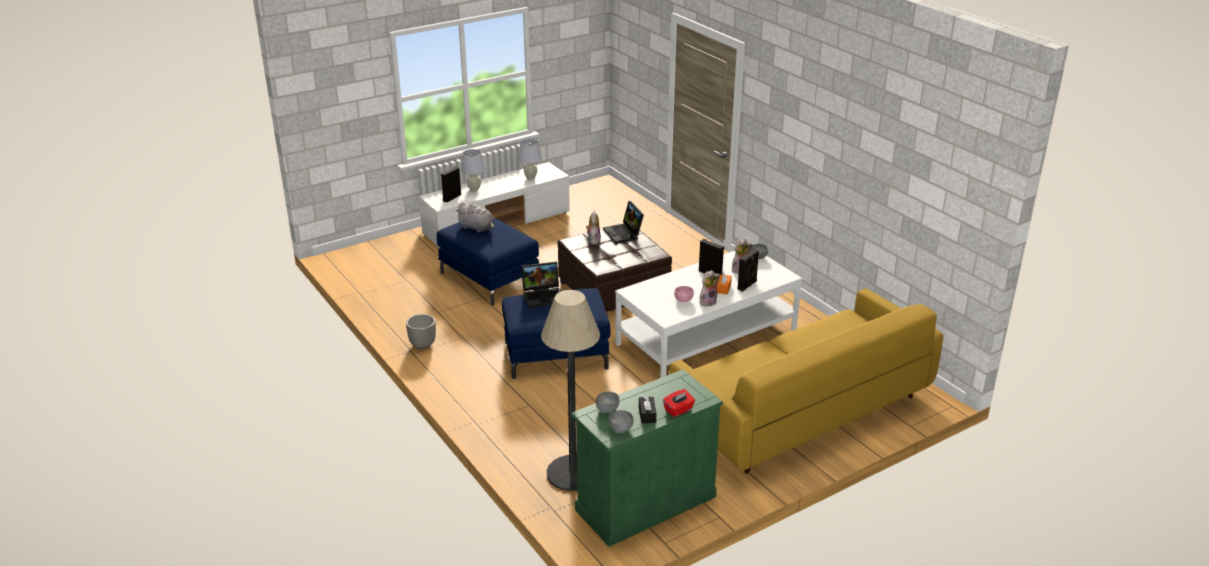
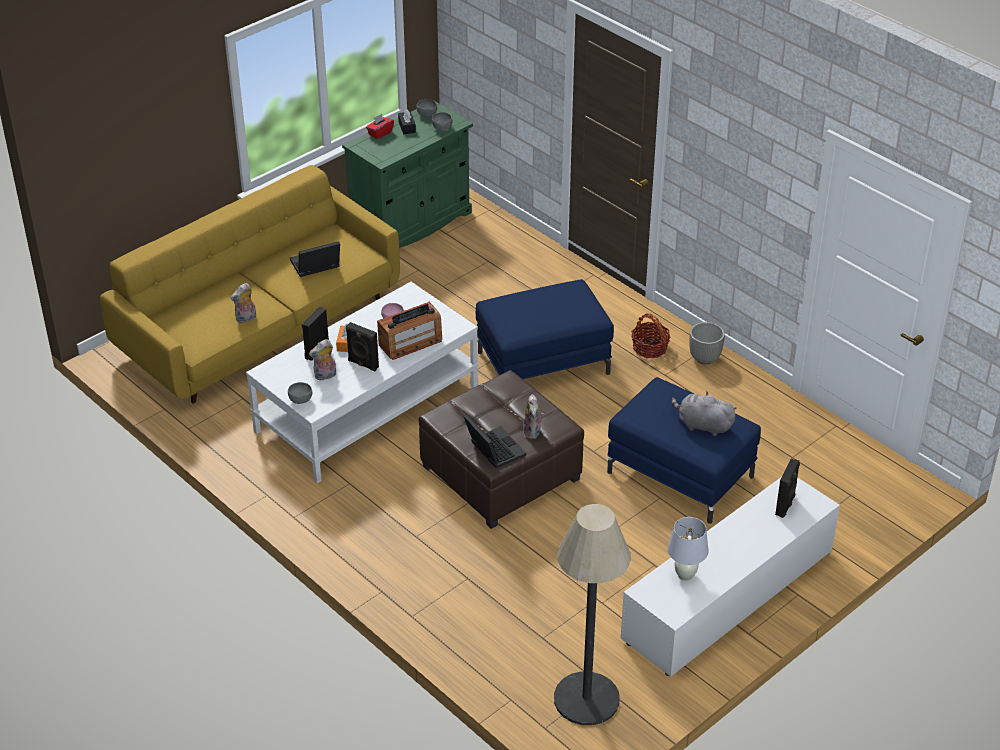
camera: 170 degrees right, 10 degrees up
white table lamp [461,149,485,191] -> none
laptop [521,261,560,308] -> laptop moved to [290,241,340,277]
floor lamp [541,290,600,491] -> floor lamp moved to [554,504,631,725]
plush toy [700,270,720,306] -> plush toy moved to [230,283,256,323]
none -> radio [377,302,442,360]
none -> basket [631,313,671,358]

